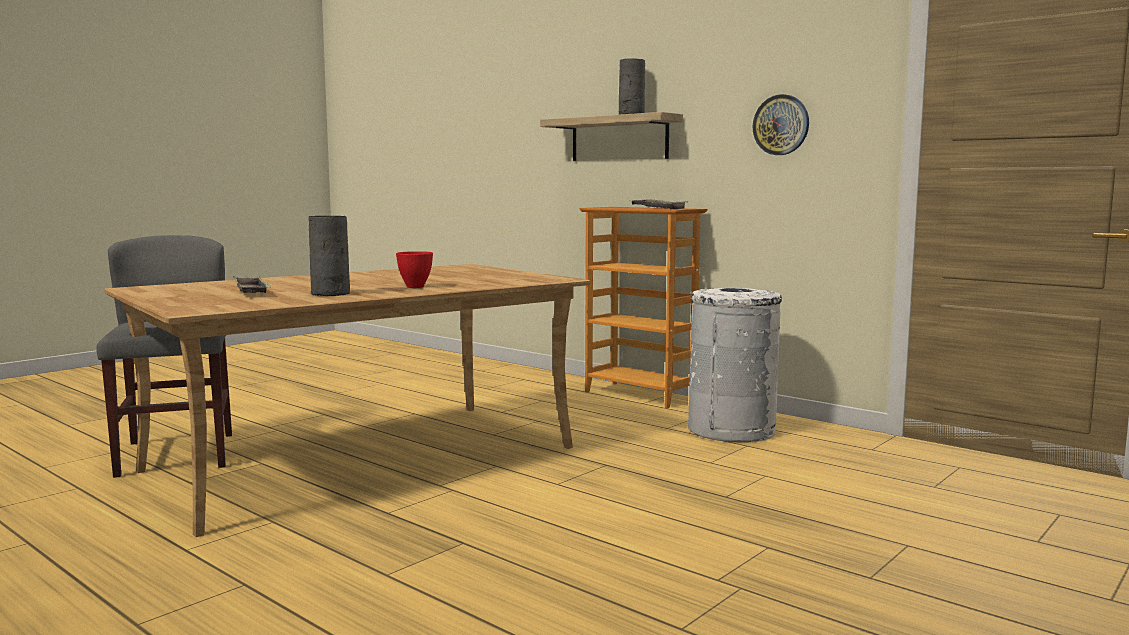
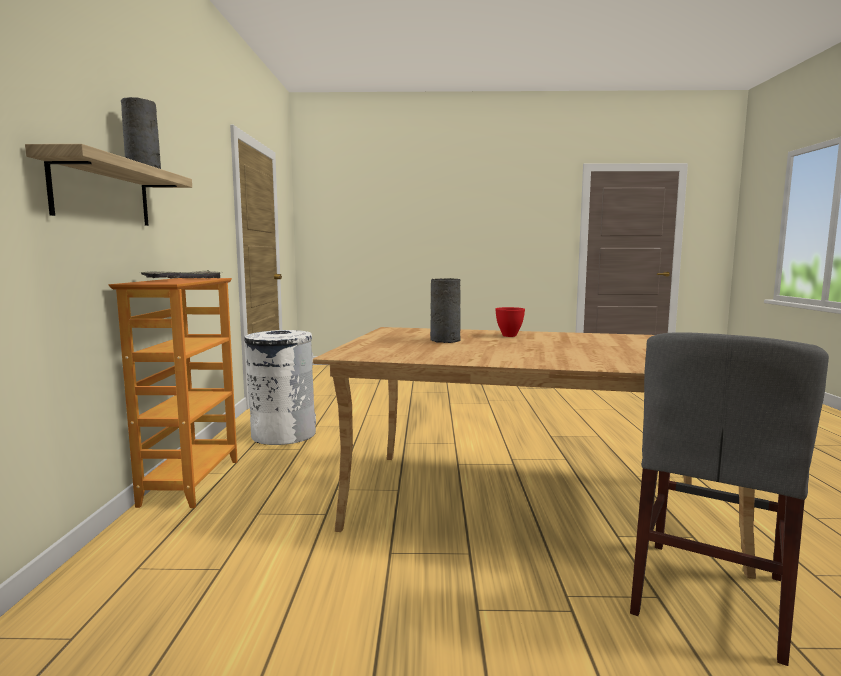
camera: 130 degrees left, 0 degrees up
tray [233,276,271,293] -> none
grey vase [308,216,350,296] -> grey vase moved to [430,278,461,343]
wall clock [753,94,809,155] -> none

